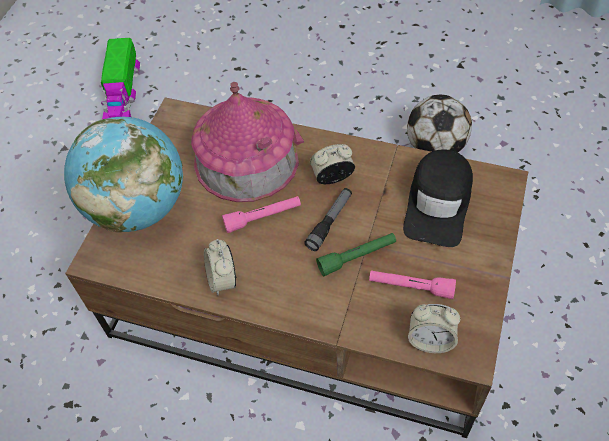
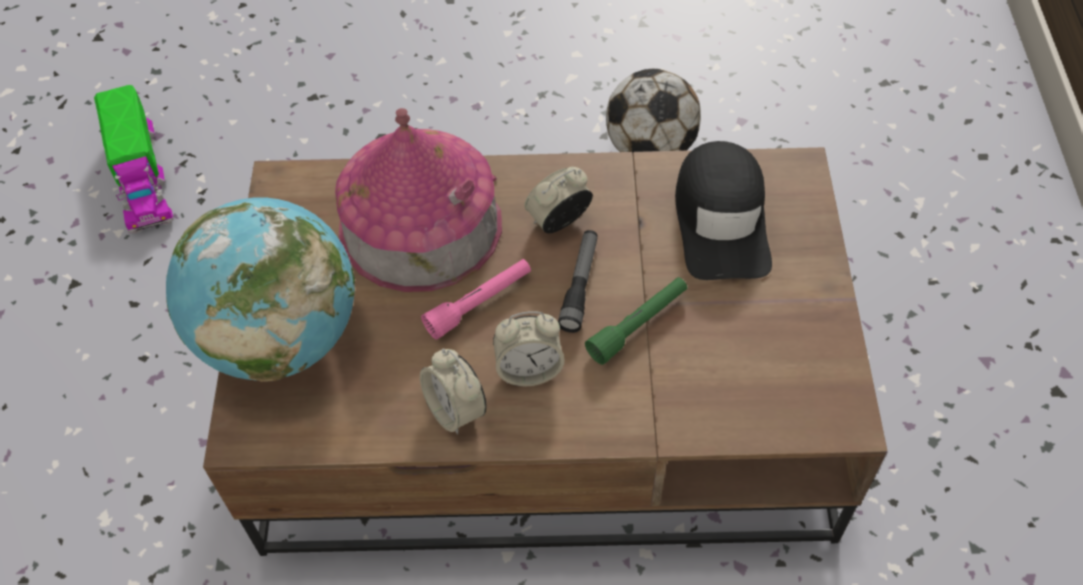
camera: 20 degrees left, 0 degrees up
pink flashlight [369,270,456,299] -> none
alarm clock [408,304,460,353] -> alarm clock moved to [493,311,565,387]

